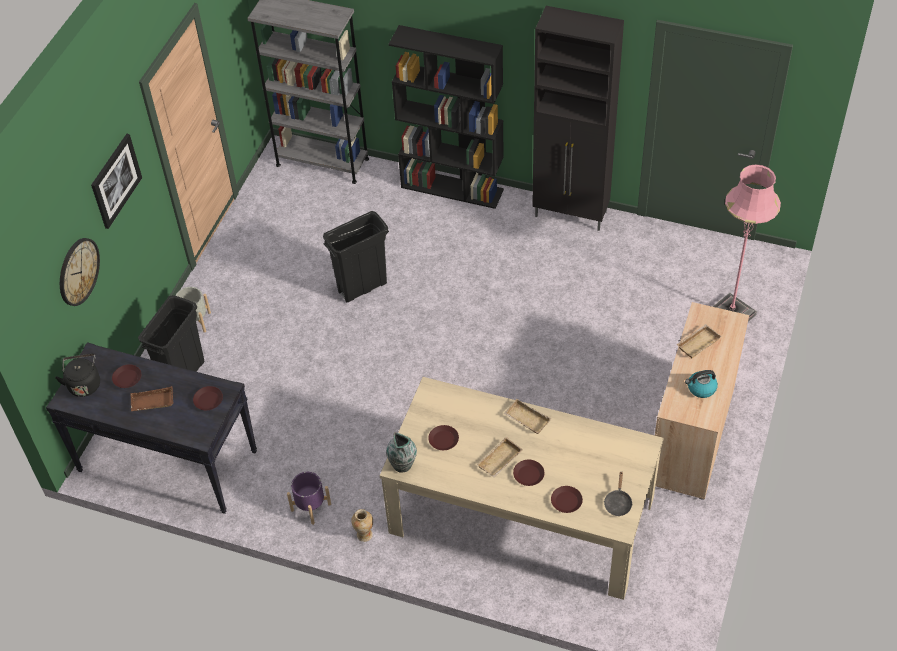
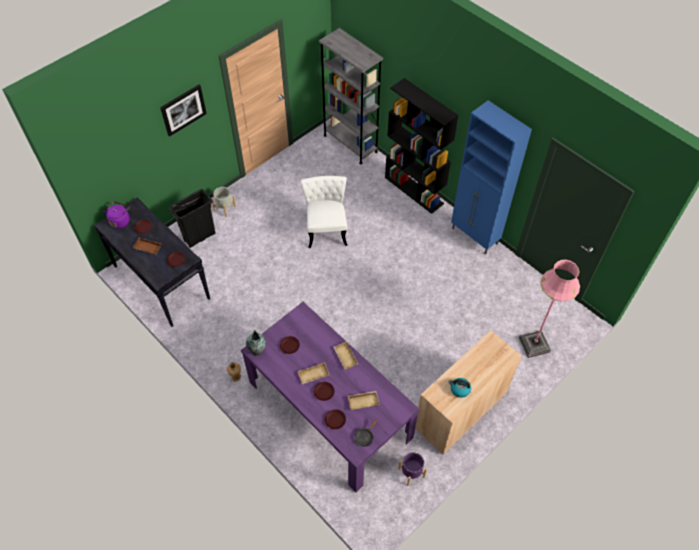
camera: 25 degrees right, 5 degrees up
black kettle [55,353,100,397] -> purple kettle [103,201,130,229]
wall clock [60,238,100,306] -> none
purple planter [287,472,331,525] -> purple planter moved to [398,452,427,486]
black trash can [323,211,389,302] -> white chair [301,176,347,248]
beige dining table [380,377,664,600] -> purple dining table [241,302,420,492]
black cabinet [532,6,624,231] -> blue cabinet [451,100,532,255]
beige tray [676,324,722,358] -> beige tray moved to [348,391,380,410]

